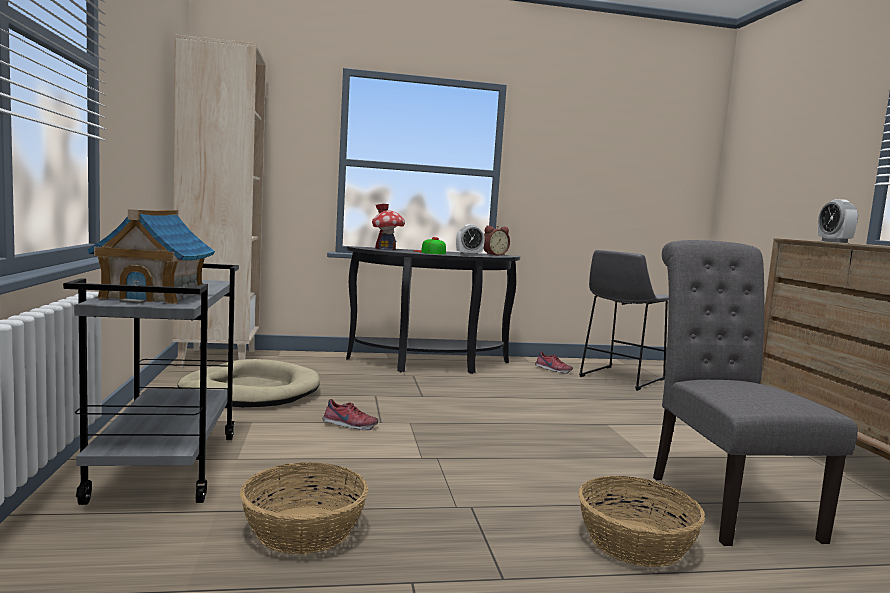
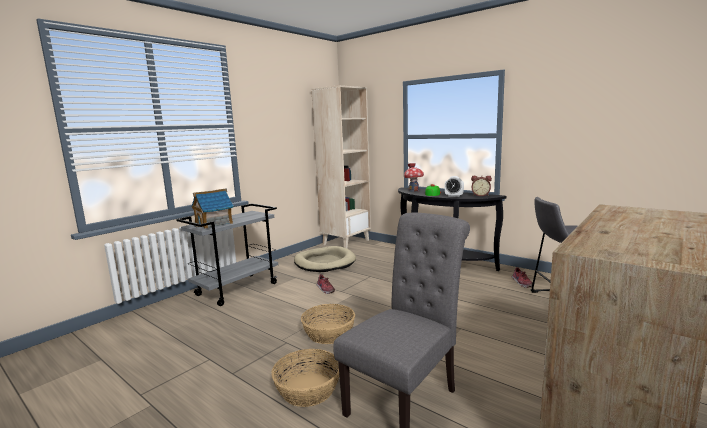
camera: 50 degrees right, 5 degrees up
basket [240,462,368,554] -> basket moved to [301,304,355,344]
alarm clock [818,199,858,243] -> none

